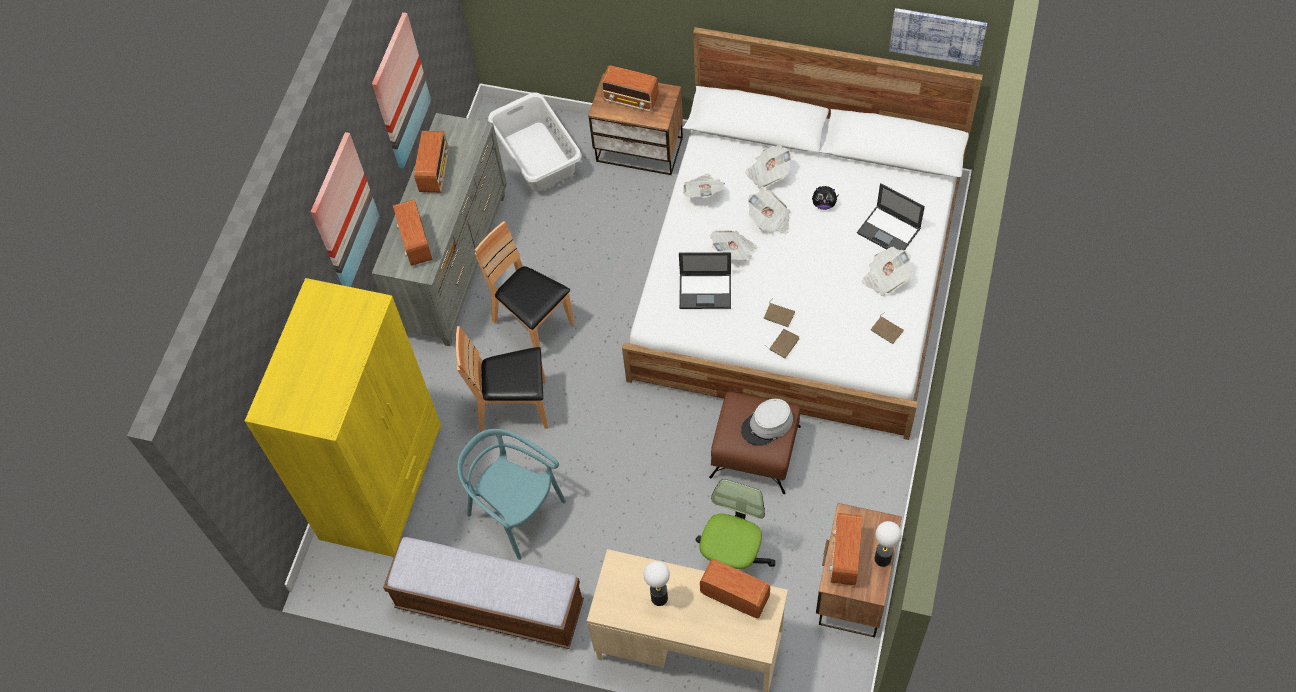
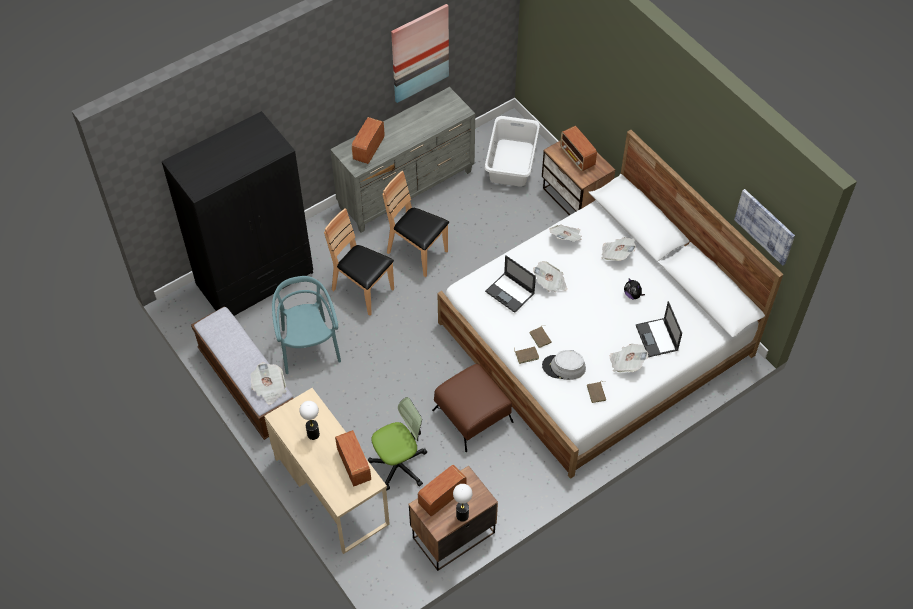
camera: 35 degrees right, 5 degrees down
yellow wardrobe [245,278,441,557] -> black wardrobe [162,111,313,316]
picture [311,132,380,287] -> none
radio [414,131,449,193] -> none
brown chair [474,221,574,358] -> brown chair turned 45 degrees counterclockwise [382,171,449,277]
grey hat [741,399,793,446] -> grey hat moved to [542,350,586,380]
newspaper [748,190,791,234] -> newspaper moved to [251,362,286,405]

